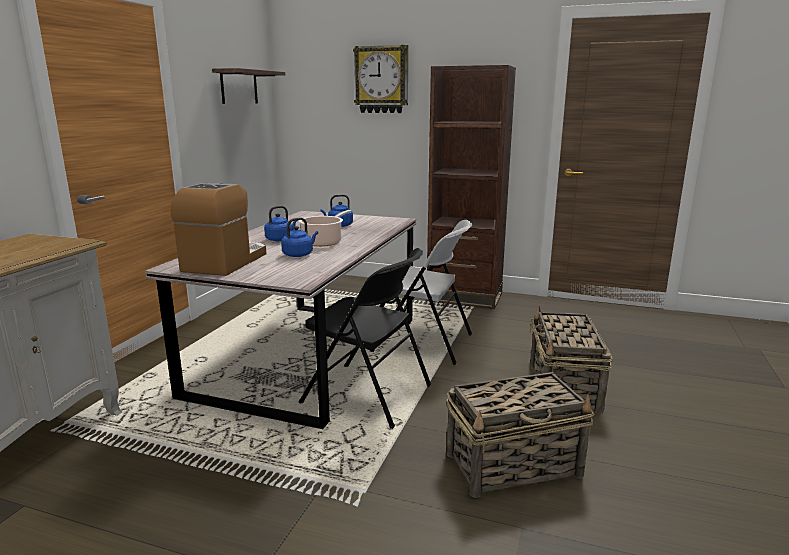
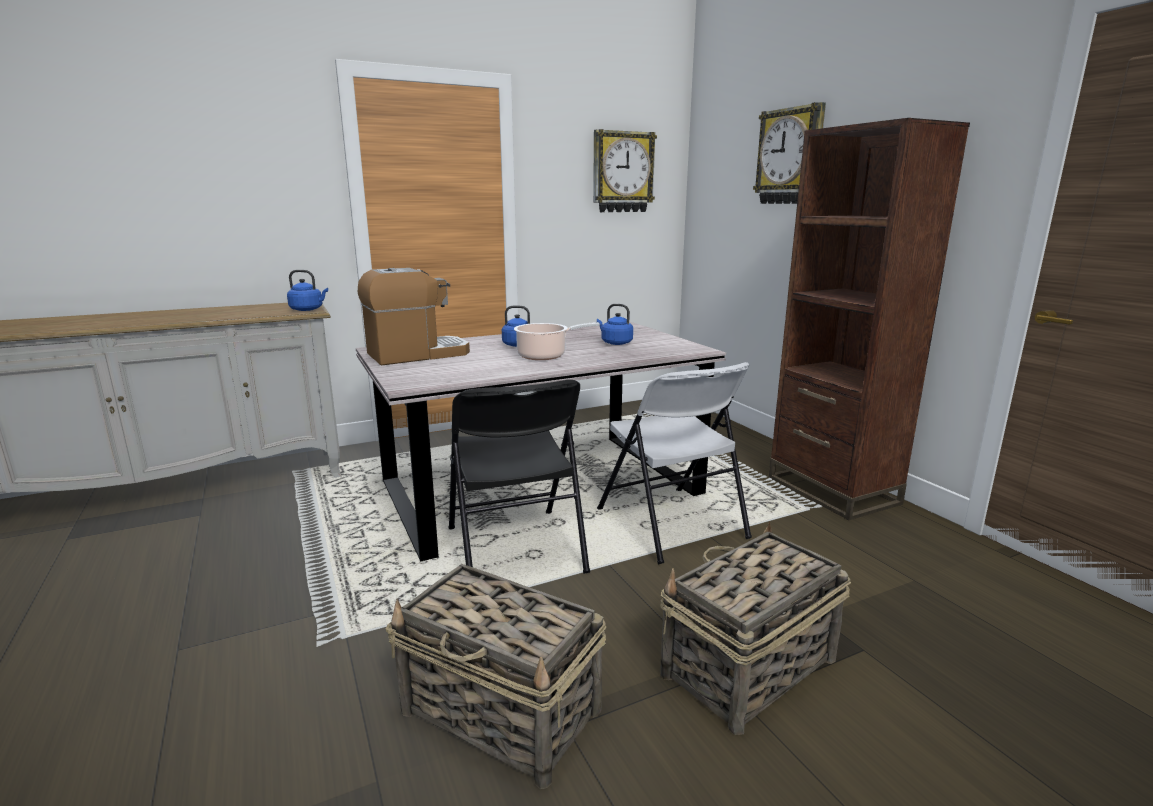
camera: 45 degrees right, 0 degrees up
shelf [212,68,285,104] -> wall clock [593,129,657,212]
blue kettle [281,218,318,257] -> blue kettle moved to [287,270,328,311]

